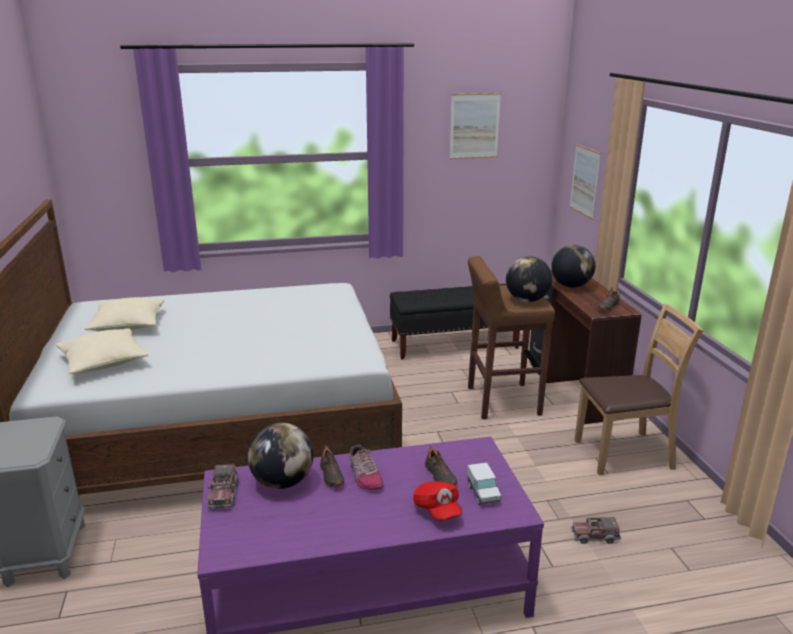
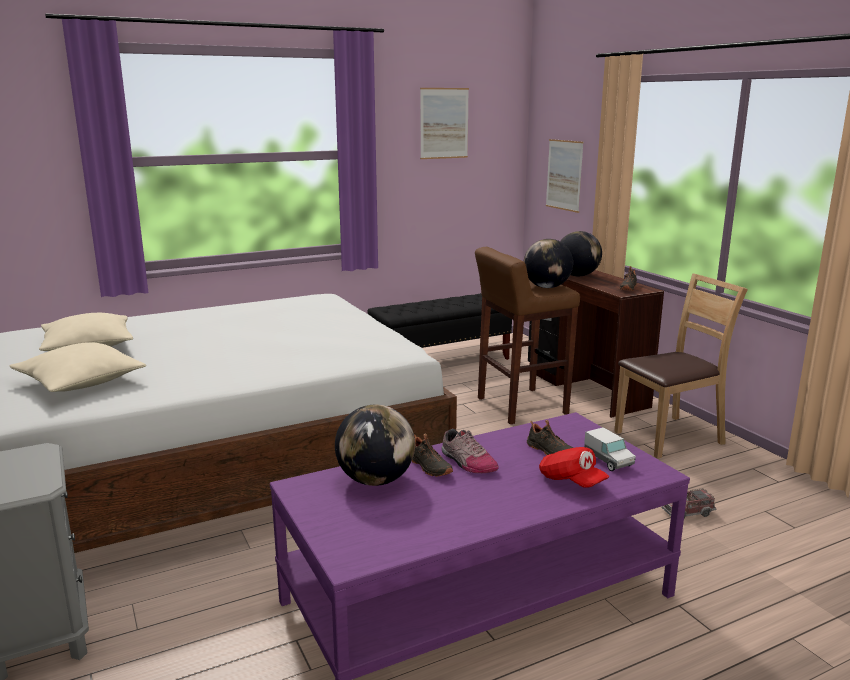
camera: 15 degrees left, 5 degrees down
toy truck [207,463,239,509] -> none

